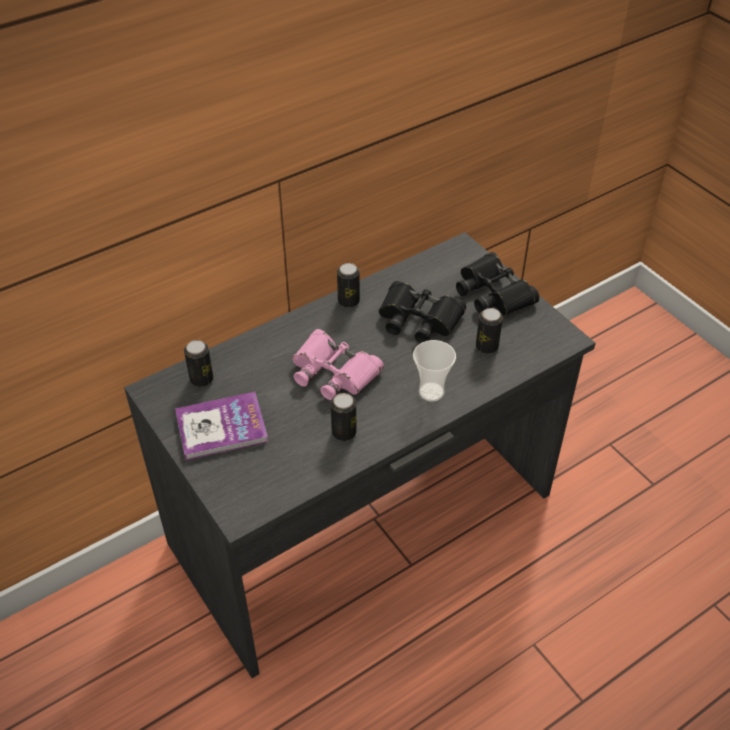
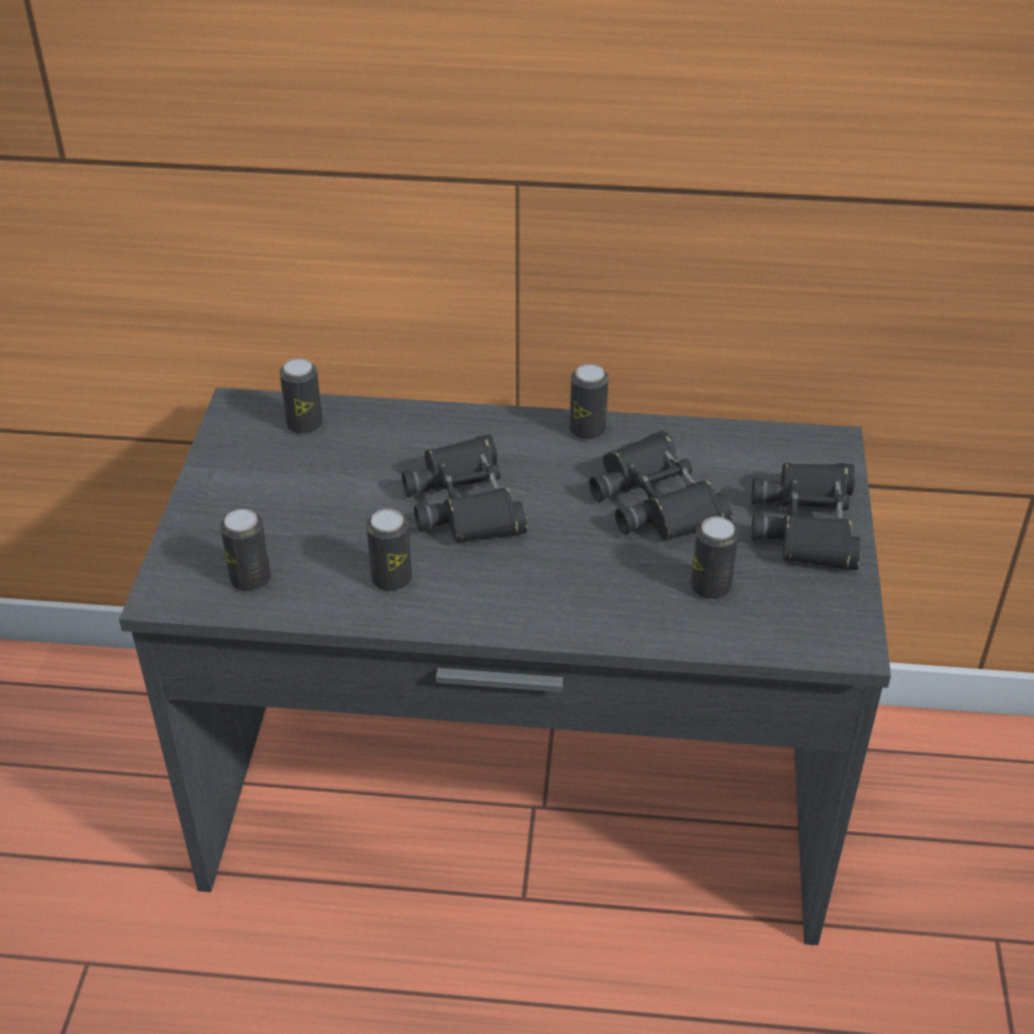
camera: 40 degrees right, 5 degrees down
book [175,392,268,460] -> none
pink binoculars [292,329,384,400] -> black binoculars [402,435,528,542]
cup [413,340,456,402] -> none
none -> can [220,509,271,591]

